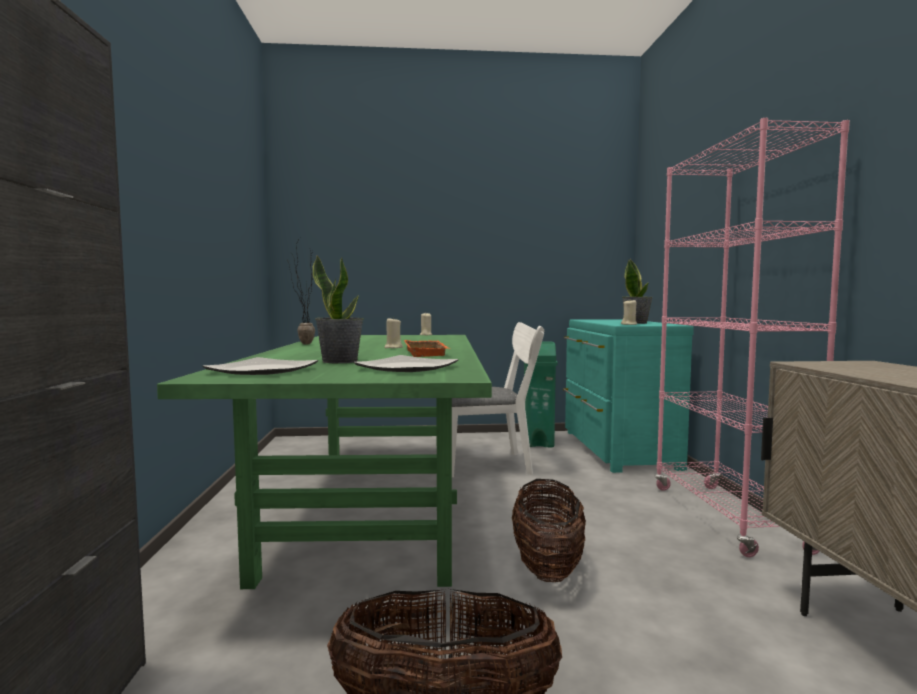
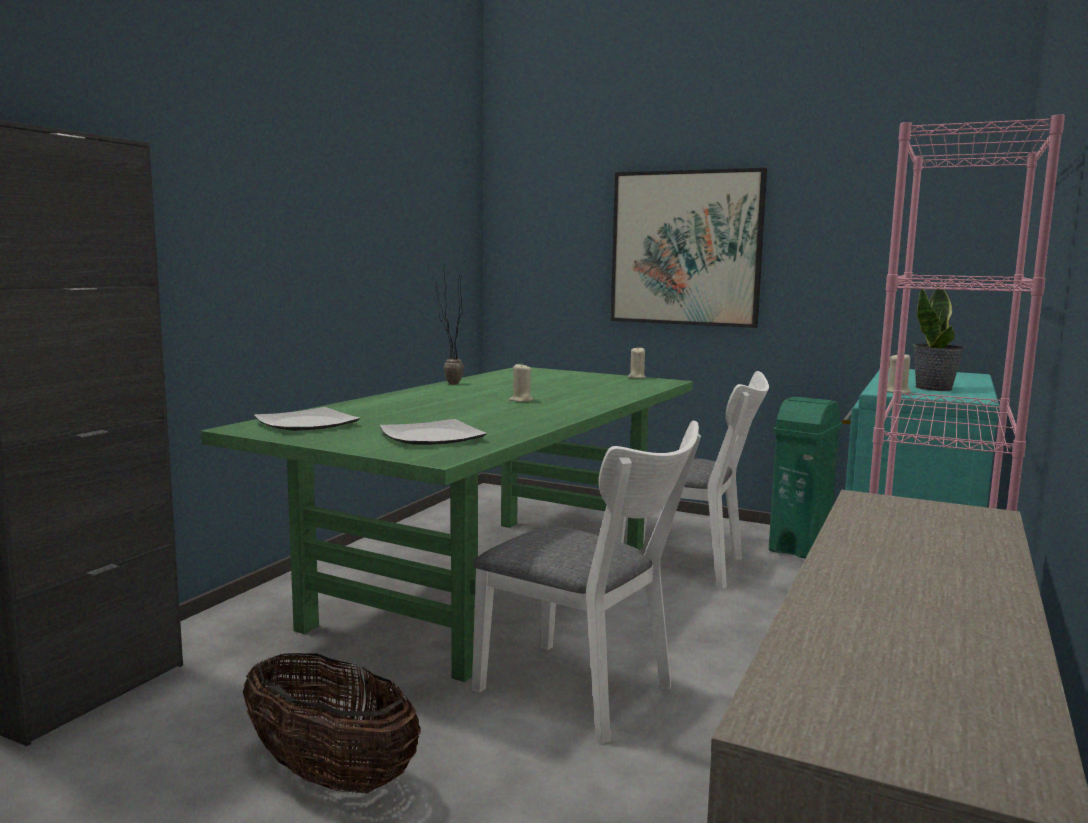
camera: 30 degrees right, 5 degrees up
potted plant [313,255,364,363] -> none
orange tray [404,340,450,357] -> none
basket [512,479,586,582] -> white chair [472,421,701,744]
none -> picture [611,168,767,328]

